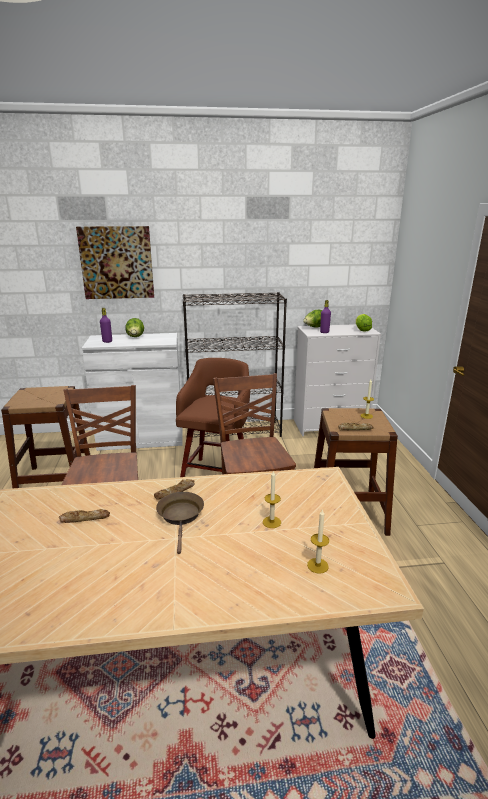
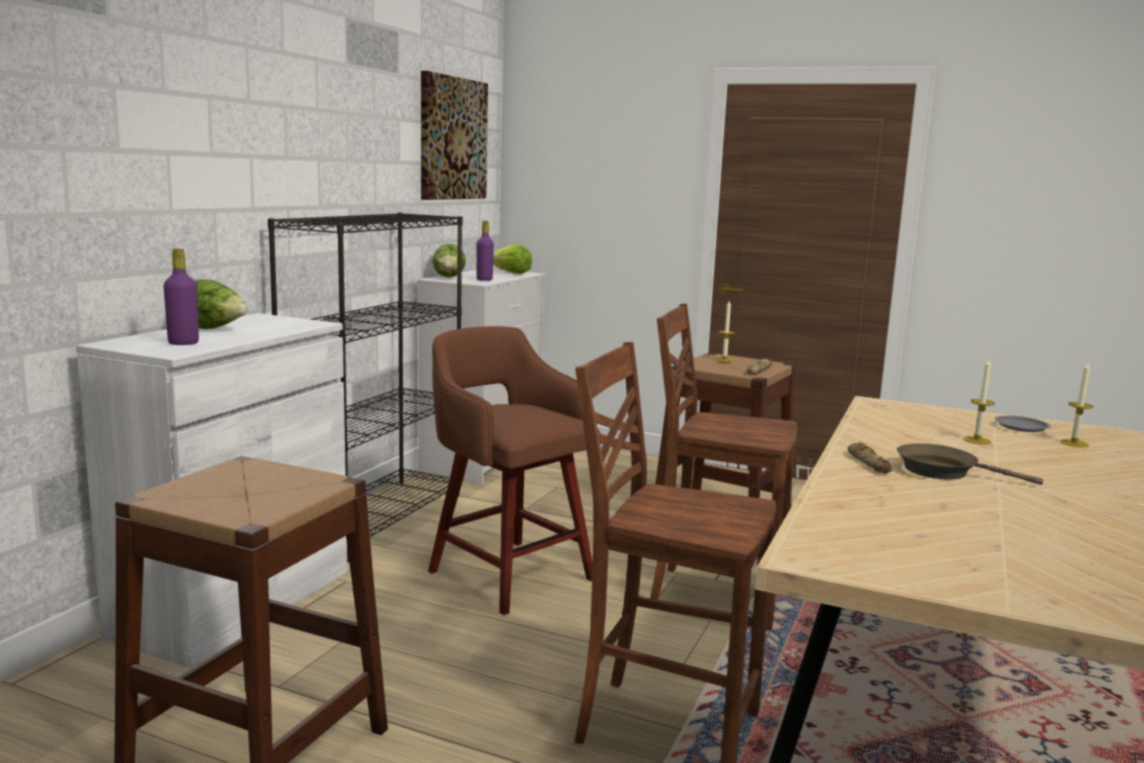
camera: 60 degrees left, 10 degrees down
bread [59,509,110,523] -> none
picture [76,226,154,299] -> picture moved to [421,71,488,200]
none -> grey plate [994,416,1051,432]

